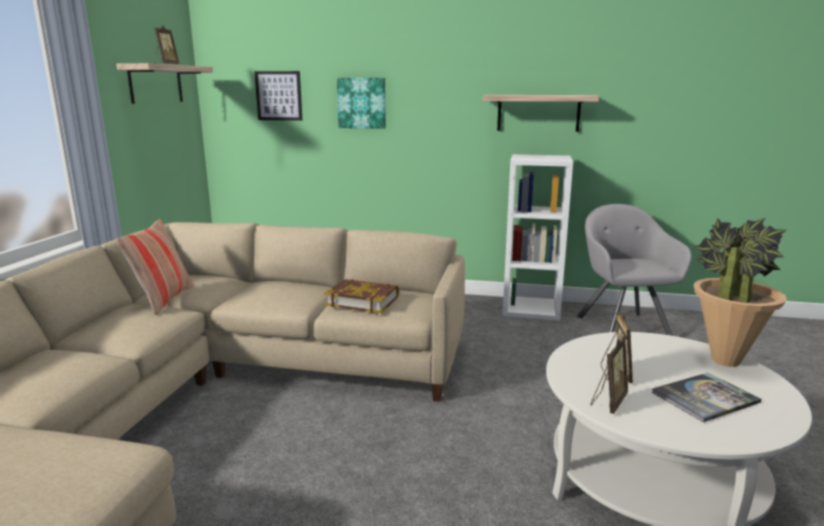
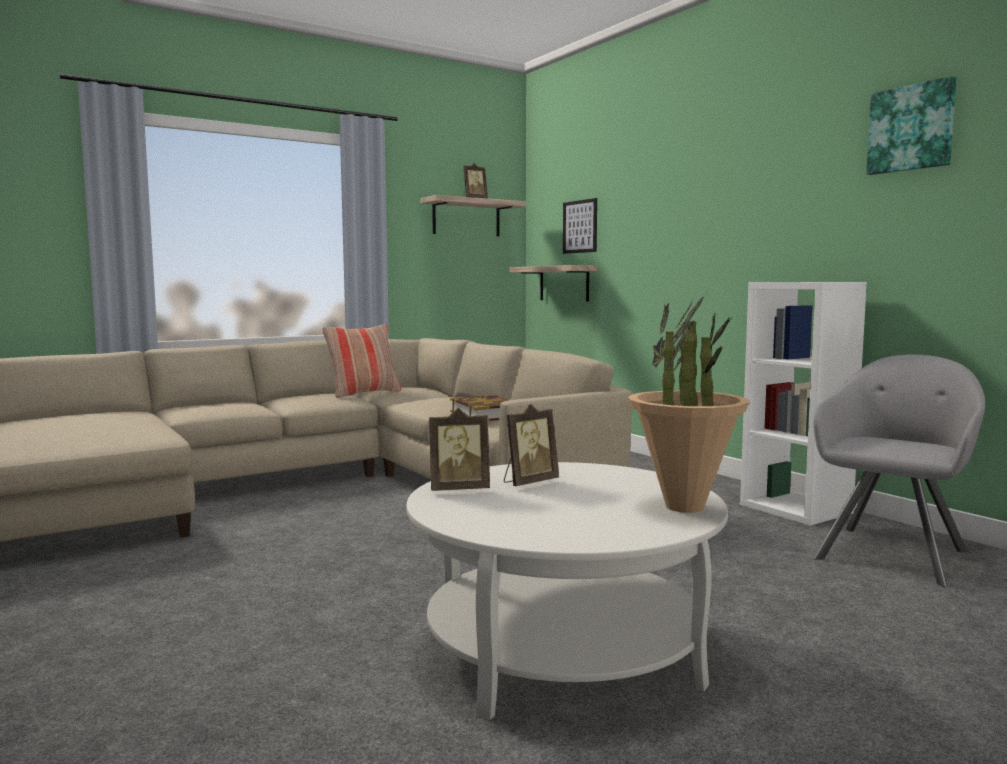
camera: 45 degrees right, 10 degrees down
picture [337,78,386,129] -> picture moved to [866,76,956,175]
shelf [483,95,599,132] -> shelf moved to [510,265,598,302]
book [652,373,761,422] -> none

